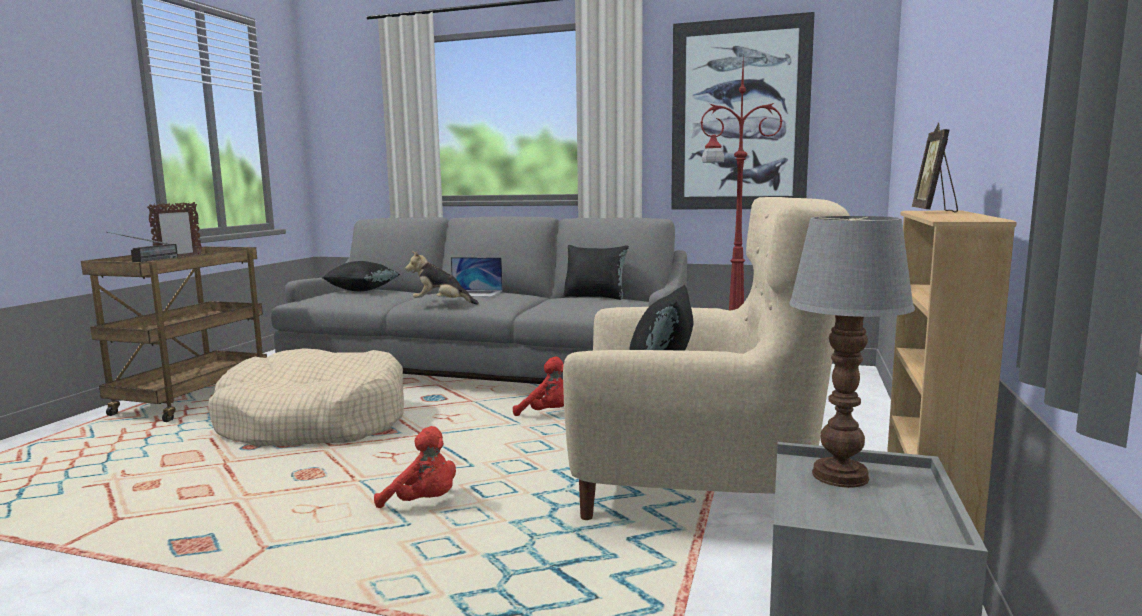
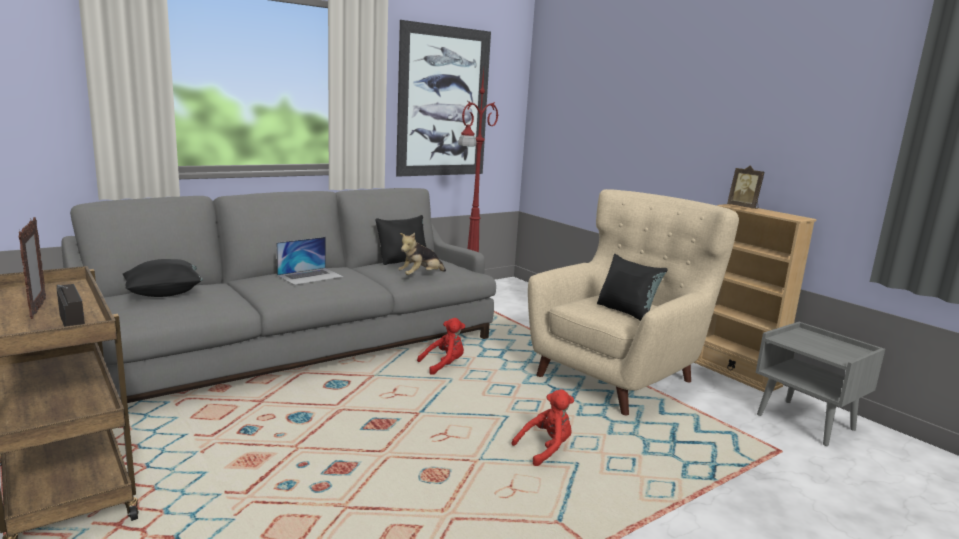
camera: 55 degrees left, 5 degrees up
beige dog bed [208,348,404,447] -> none
plush toy [405,251,479,305] -> plush toy moved to [398,233,446,275]
table lamp [789,216,915,488] -> none

